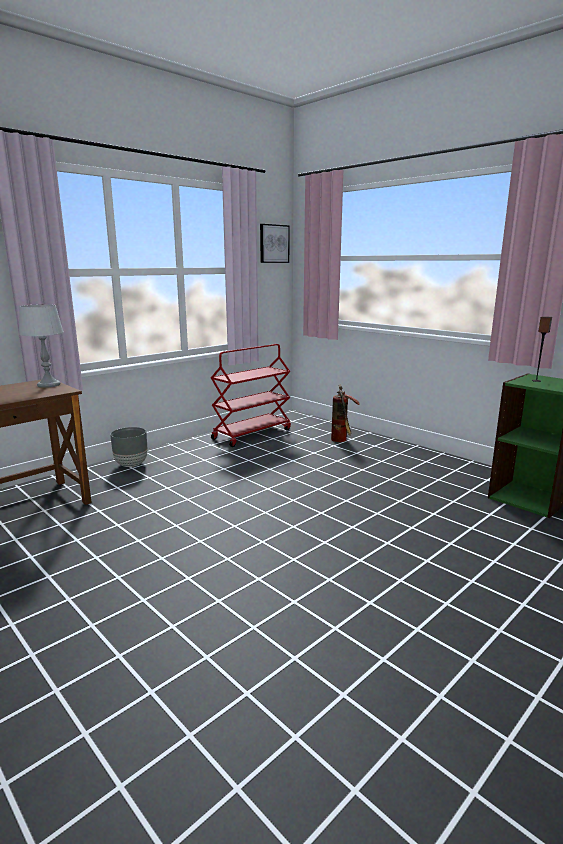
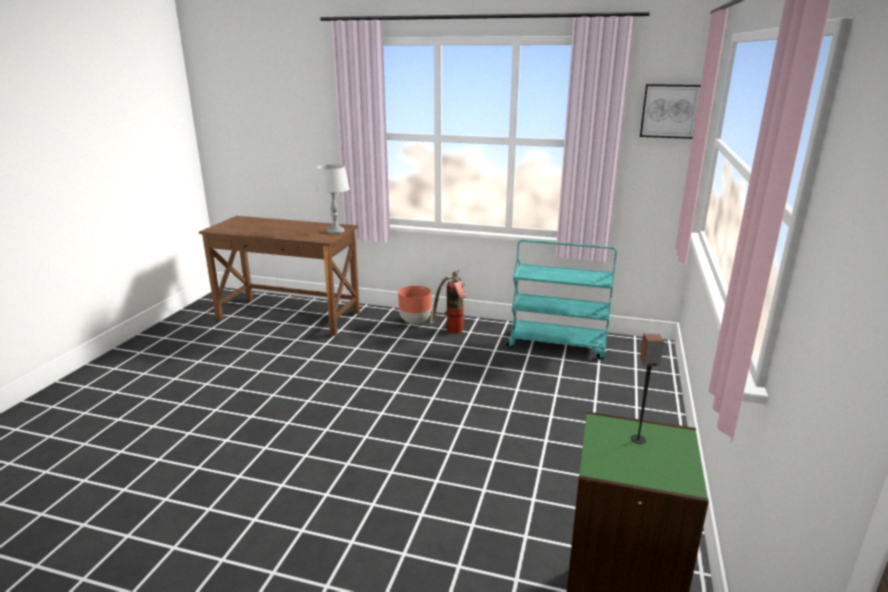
camera: 60 degrees right, 5 degrees up
grey planter [110,427,148,467] -> brown planter [398,286,431,324]
red cart [211,344,291,447] -> turquoise cart [507,240,617,360]
fire extinguisher [331,385,359,442] -> fire extinguisher moved to [430,270,467,333]

